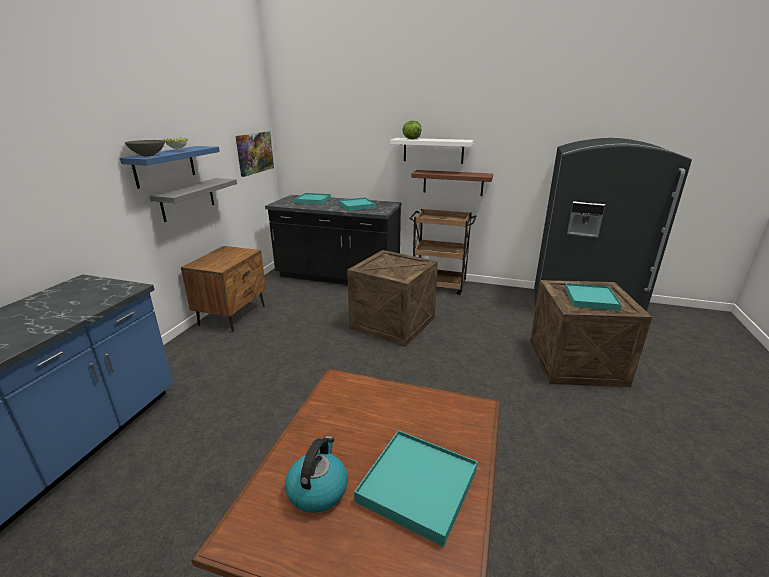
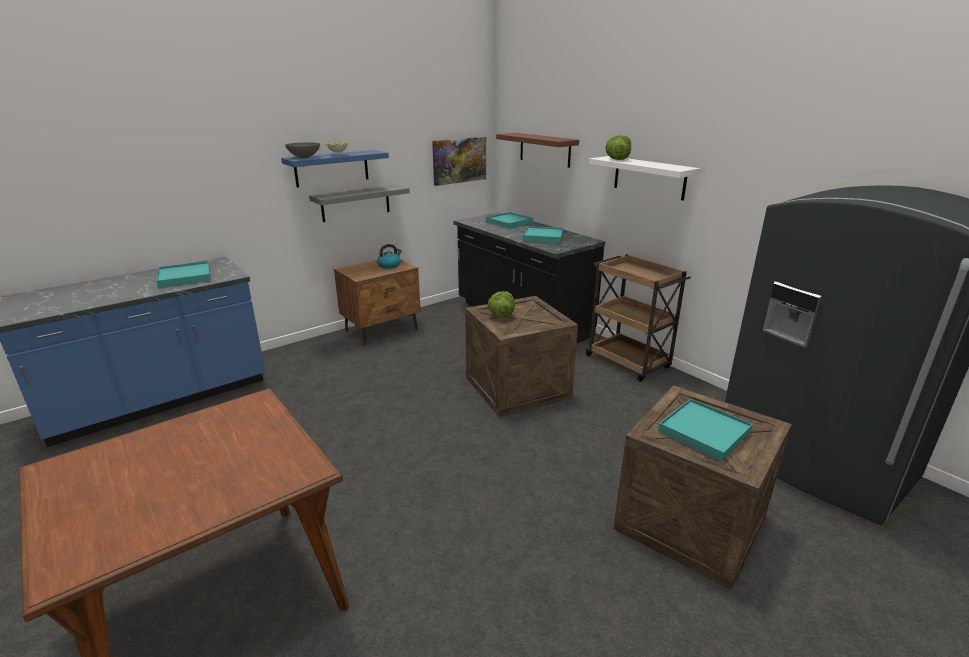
camera: 35 degrees right, 0 degrees up
kettle [285,436,348,513] -> kettle moved to [377,244,402,269]
turquoise tray [354,430,478,547] -> turquoise tray moved to [156,261,211,288]
brown shelf [411,170,493,196] -> brown shelf moved to [496,133,579,168]
none -> lettuce [488,291,515,317]

